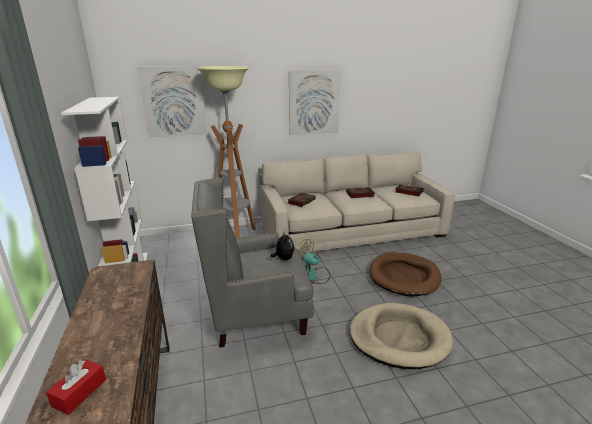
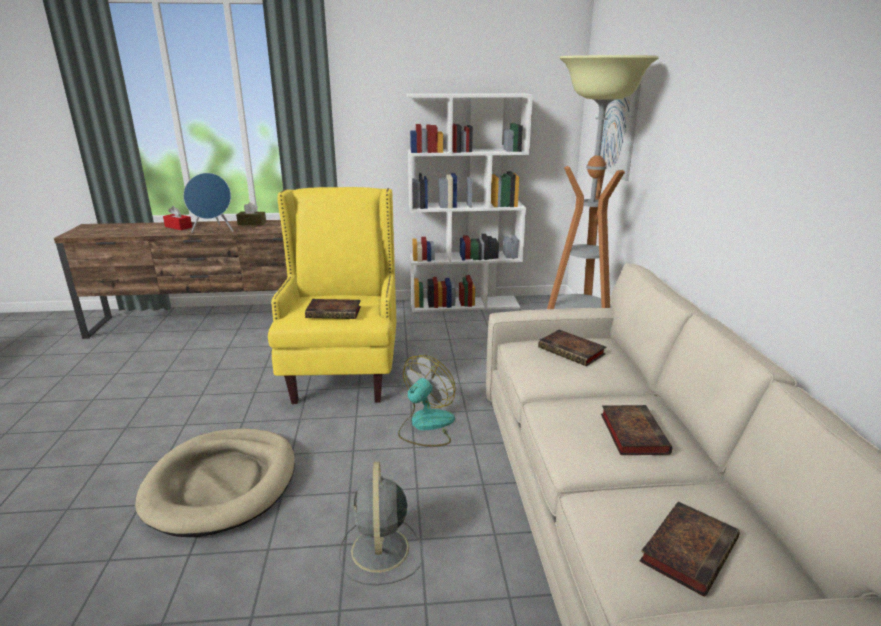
camera: 100 degrees right, 0 degrees up
grey armchair [191,178,314,348] -> yellow armchair [268,187,396,404]
plush toy [271,230,294,260] -> book [305,299,361,319]
picture [289,71,341,135] -> none
brown dog bed [369,252,441,296] -> grey fan [339,462,423,585]
none -> blue speaker [183,173,234,233]
none -> brown tissue box [236,202,266,226]

